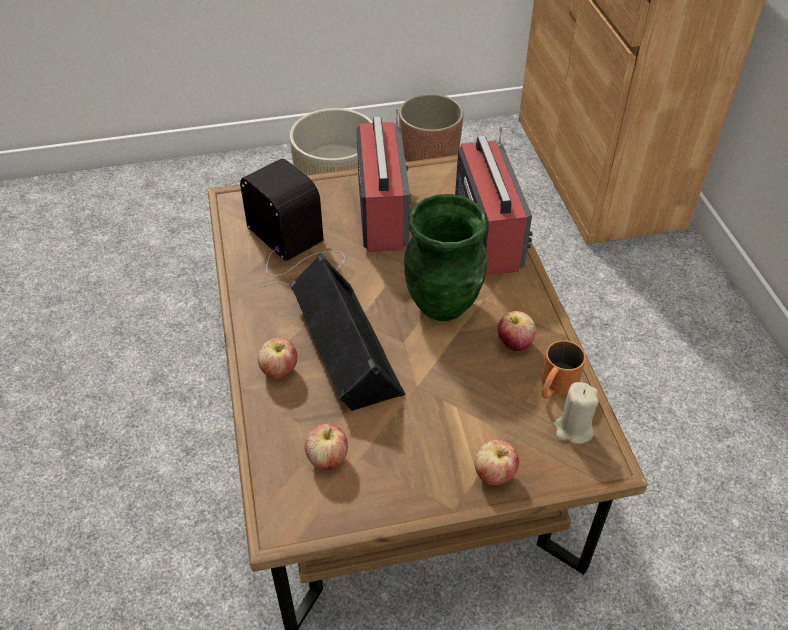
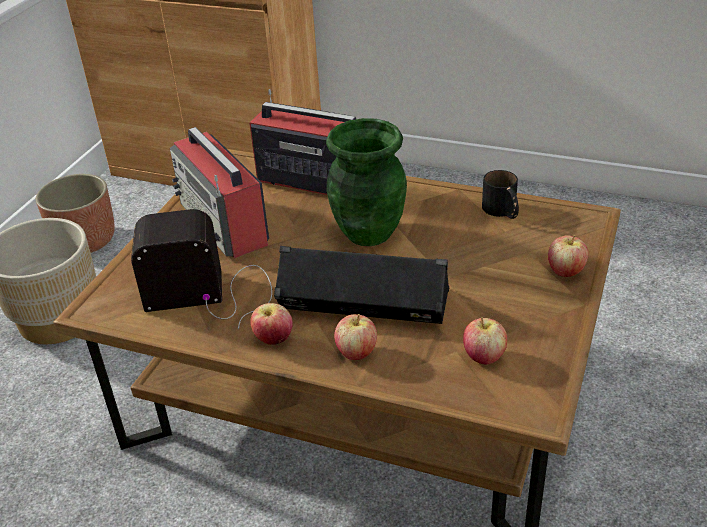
camera: 55 degrees left, 10 degrees down
radio [356,108,411,252] -> radio turned 150 degrees counterclockwise [170,127,269,258]
apple [498,311,536,351] -> apple moved to [250,303,293,345]
orange mug [541,340,586,399] -> black mug [482,170,519,219]
beige candle [554,382,599,444] -> none

